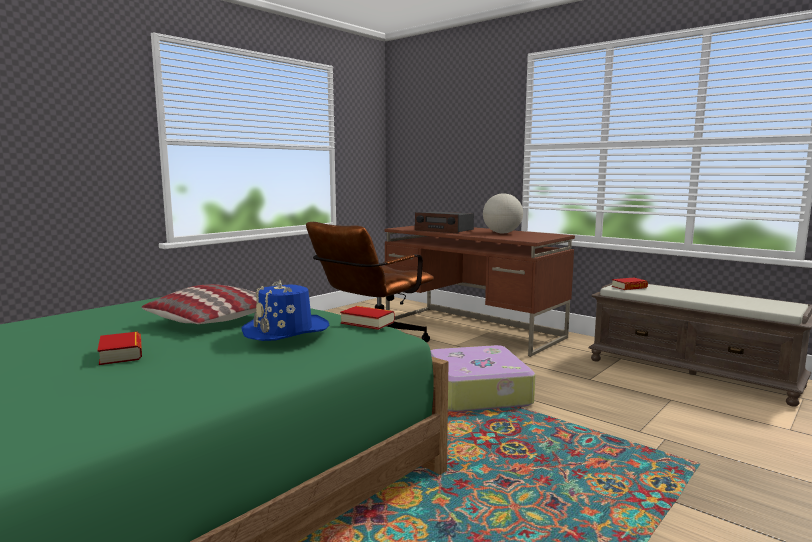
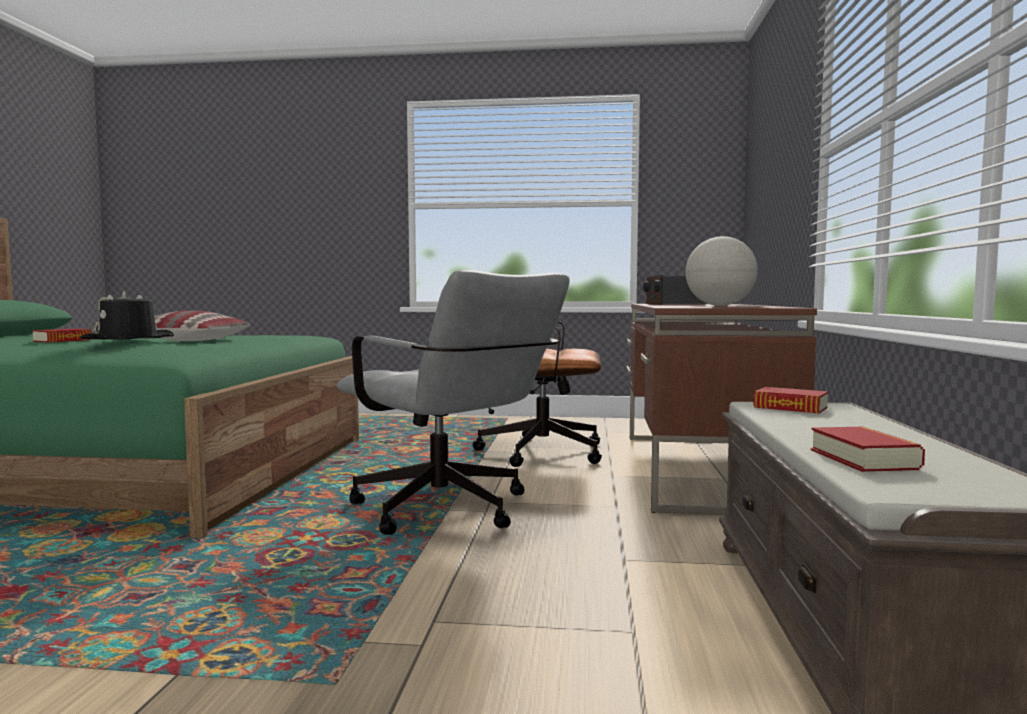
camera: 55 degrees right, 5 degrees down
blue hat [241,280,329,341] -> black hat [80,291,174,340]
book [340,306,395,330] -> book moved to [811,427,925,472]
suitcase [431,345,536,412] -> grey office chair [336,270,570,535]

